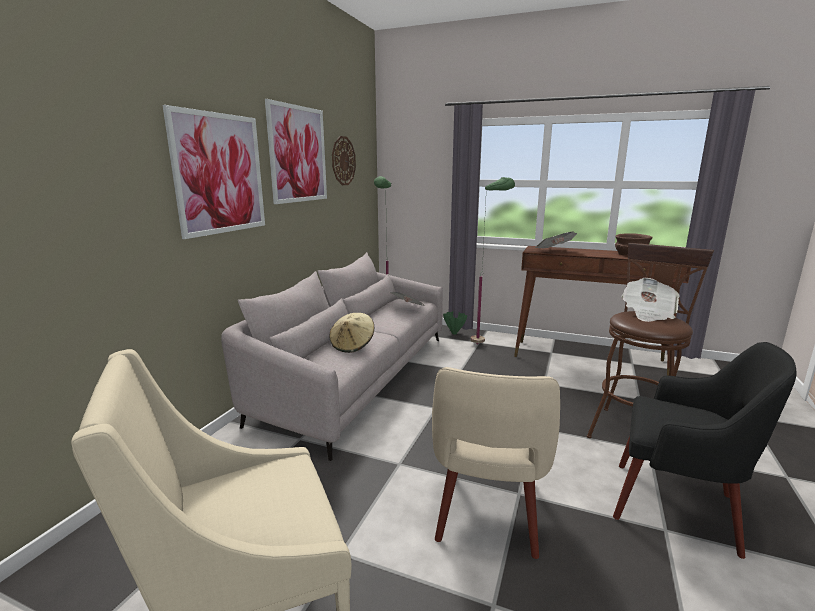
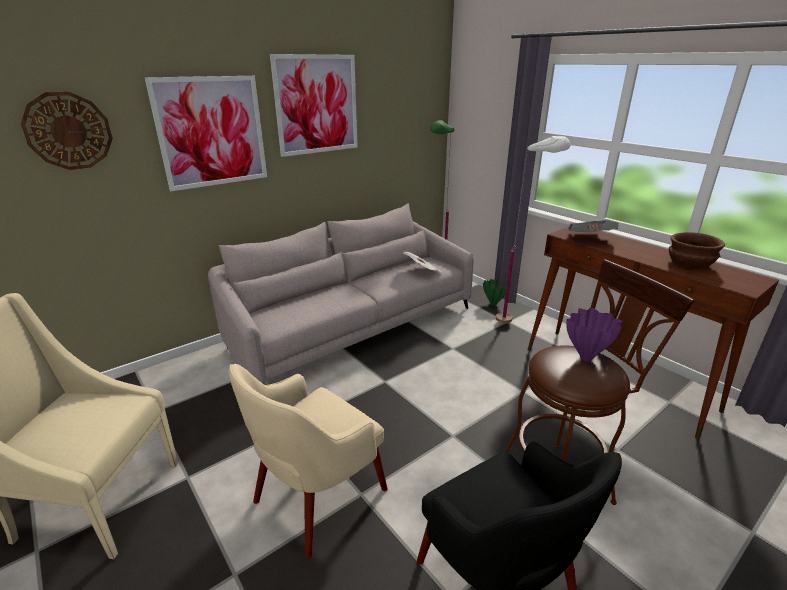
camera: 30 degrees right, 10 degrees up
beige hat [329,313,374,353] -> none
wall clock [332,136,356,185] -> wall clock moved to [21,92,113,170]
green floor lamp [470,177,515,345] -> white floor lamp [496,136,570,324]
newspaper [622,278,679,322] -> purple vase [566,308,622,362]

